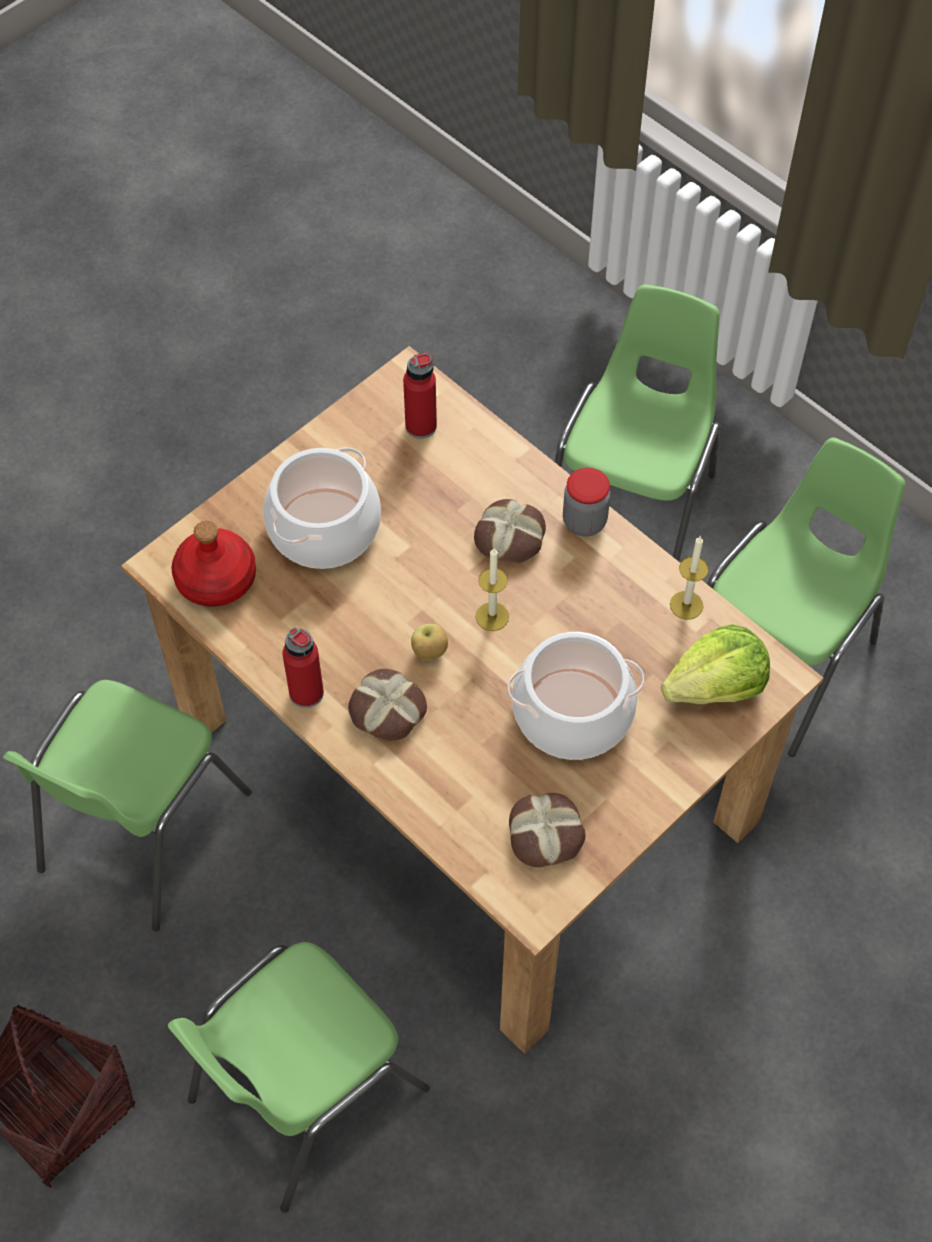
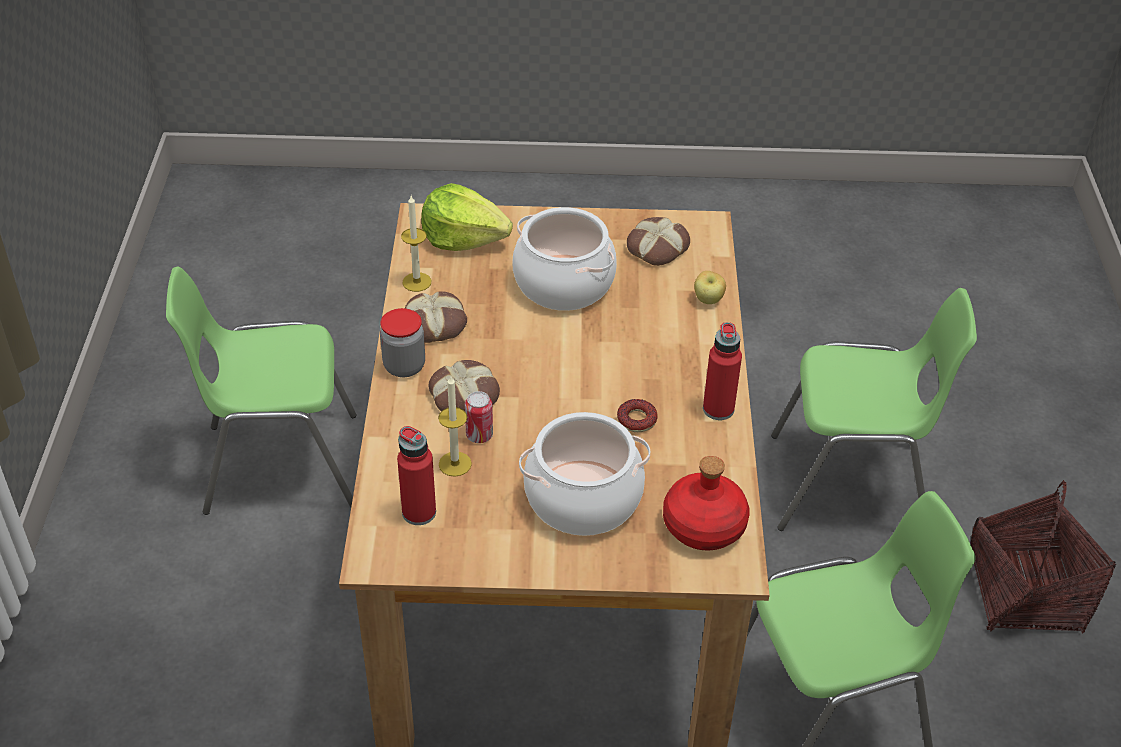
camera: 135 degrees left, 15 degrees down
bread [348,669,427,741] -> bread moved to [405,291,467,343]
apple [411,624,448,659] -> apple moved to [694,271,726,304]
candle [475,548,509,631] -> candle moved to [438,376,472,477]
green chair [555,284,720,561] -> none
none -> can [465,391,493,443]
none -> donut [617,399,658,432]

